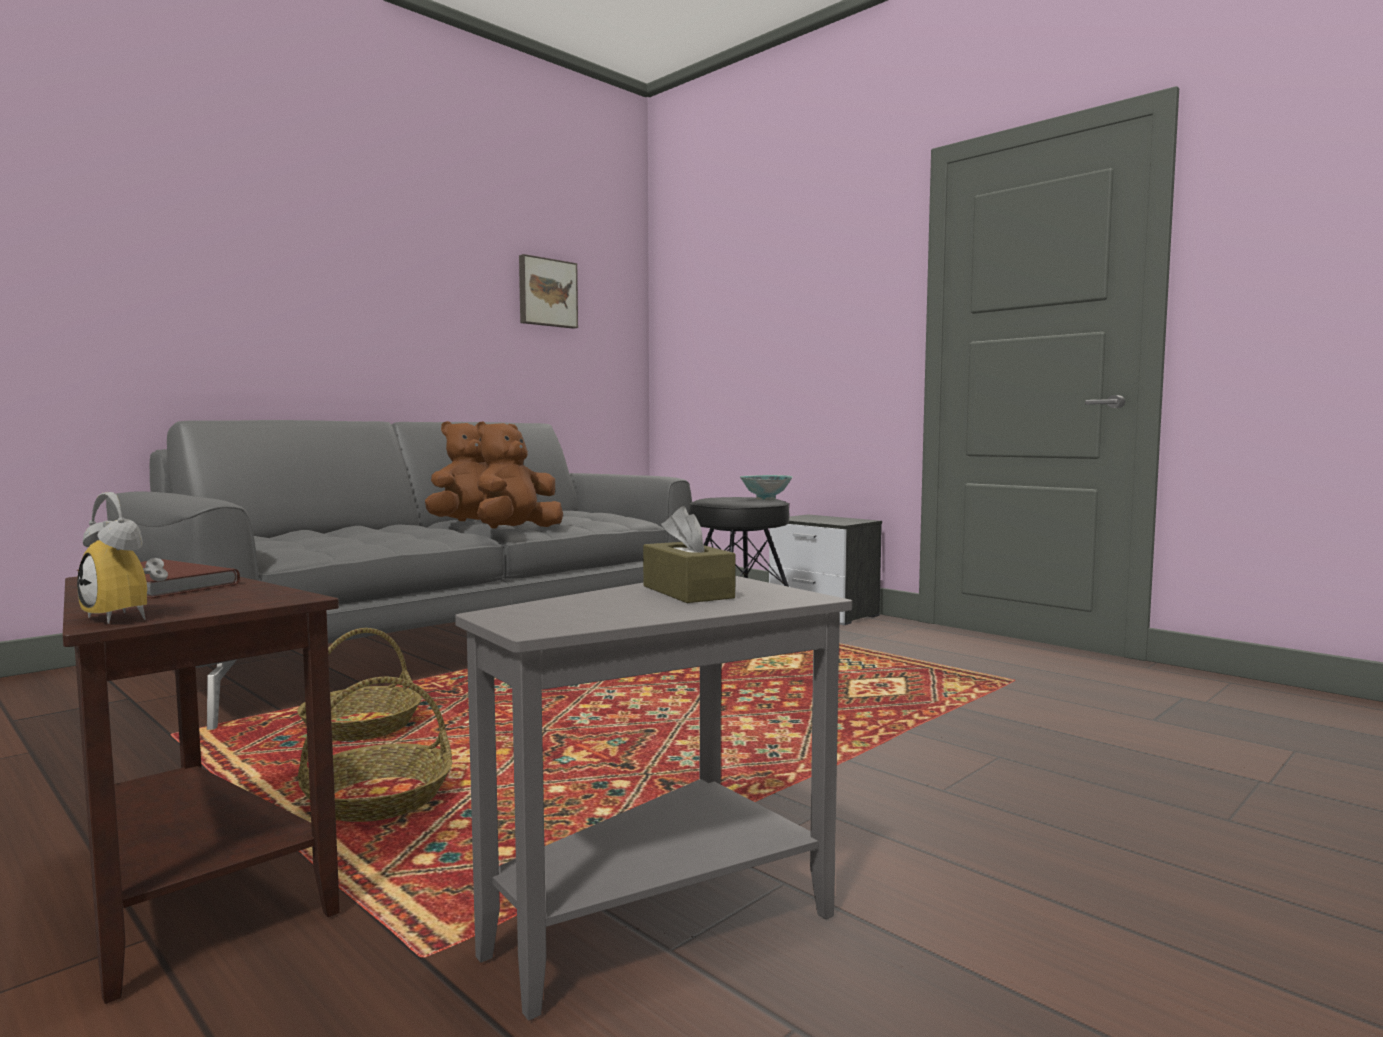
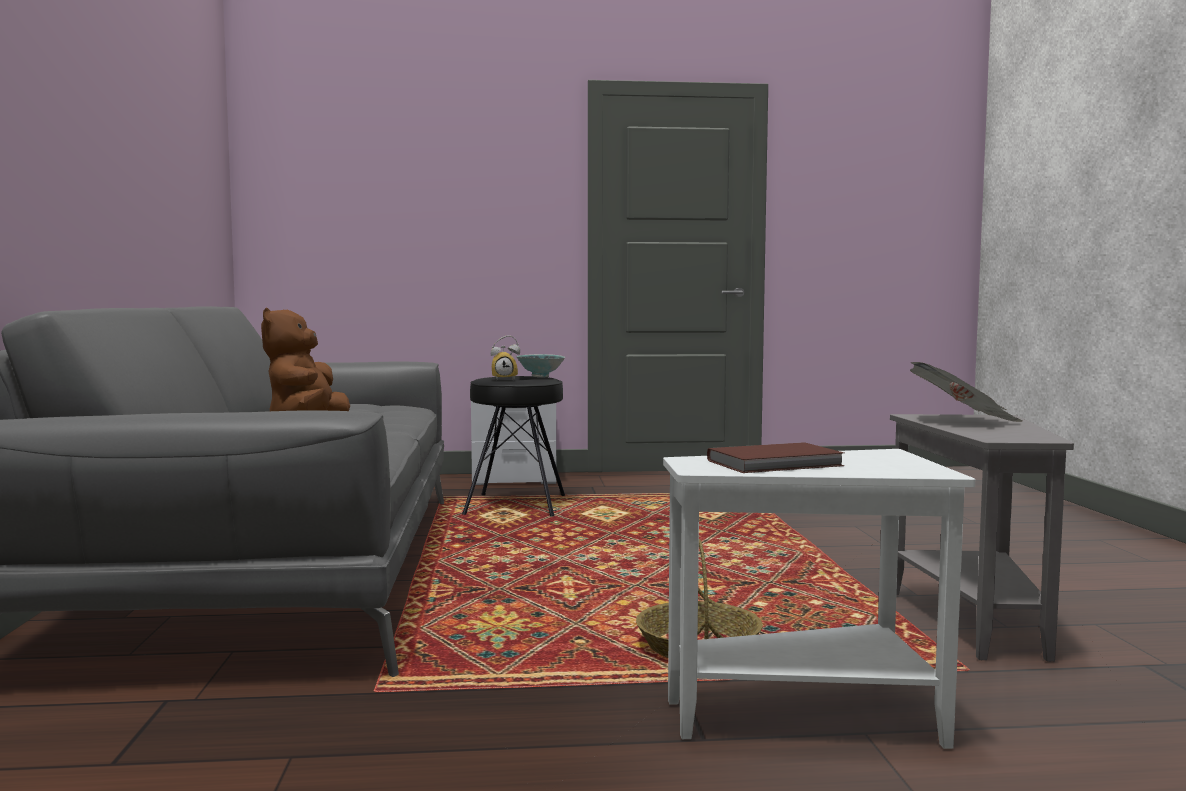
camera: 50 degrees left, 0 degrees up
brown side table [63,577,340,1004] -> white side table [663,449,975,749]
alarm clock [77,492,168,624] -> alarm clock moved to [491,335,520,379]
basket [297,628,421,741] -> none
brown plush toy [477,421,563,528] -> none
picture [519,254,578,329] -> none
brown tissue box [643,506,736,603] -> newspaper [910,362,1023,422]

